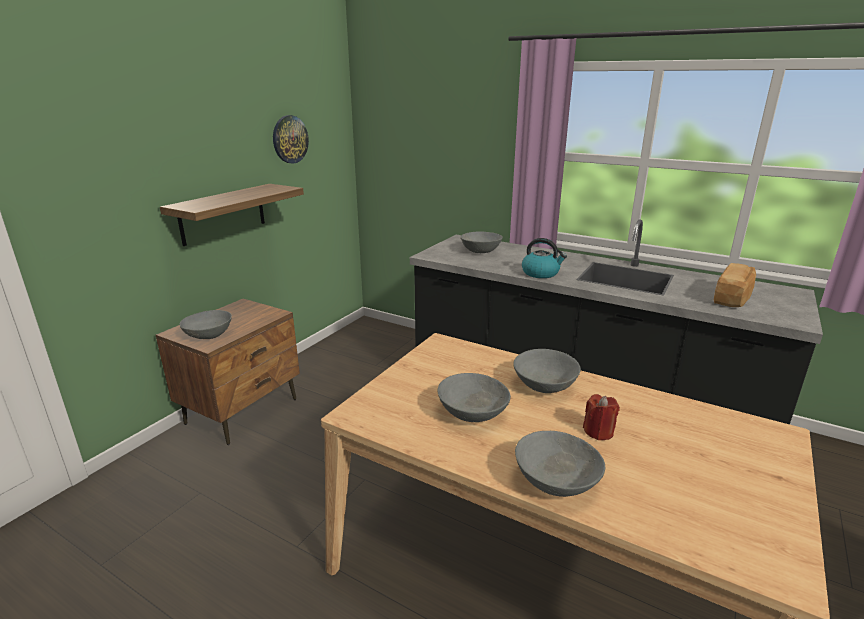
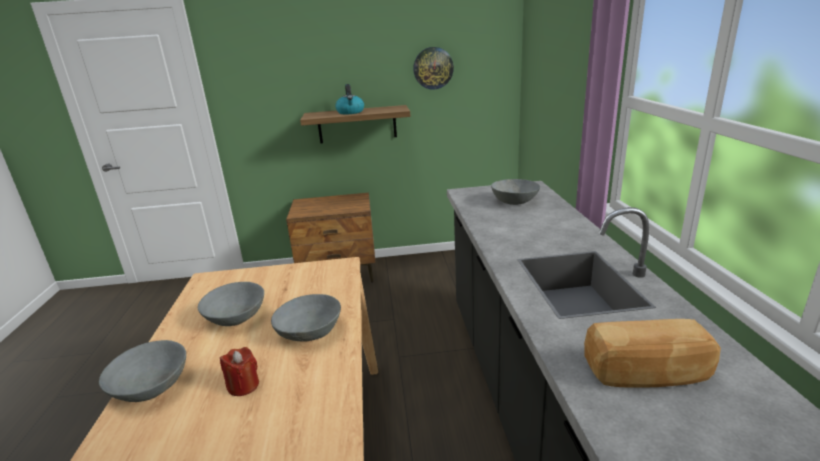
camera: 55 degrees right, 0 degrees up
grey bowl [180,310,232,339] -> none
kettle [522,238,567,278] -> kettle moved to [335,84,364,114]

